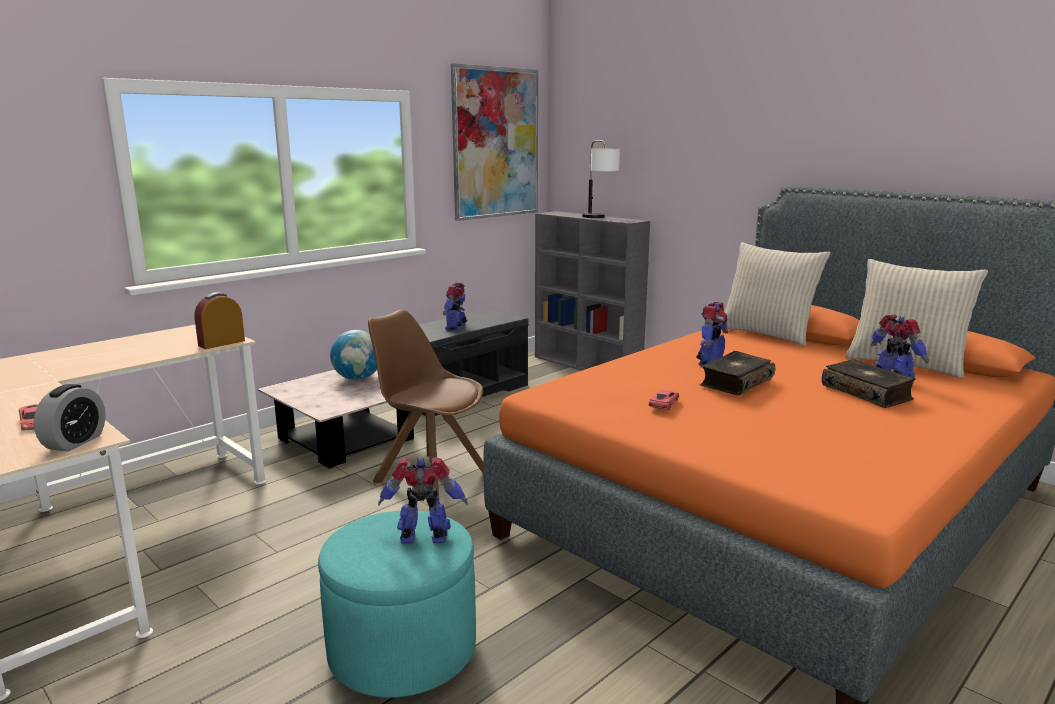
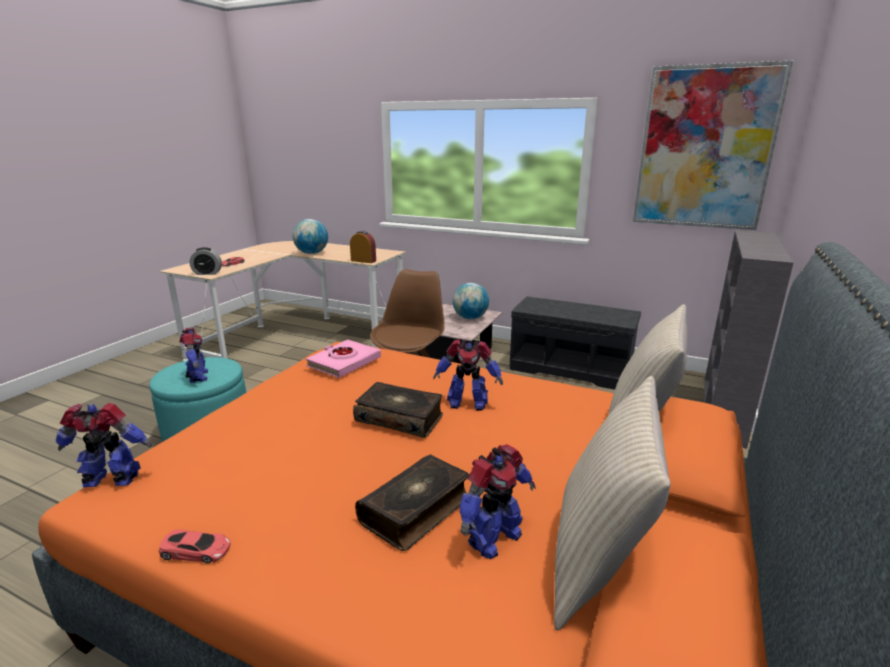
camera: 70 degrees right, 5 degrees up
toy robot [443,283,467,331] -> toy robot moved to [55,403,152,487]
table lamp [582,140,620,218] -> none
red toy car [649,390,679,410] -> red toy car moved to [159,530,231,564]
none -> globe [293,219,328,254]
none -> pink book [306,340,381,378]

